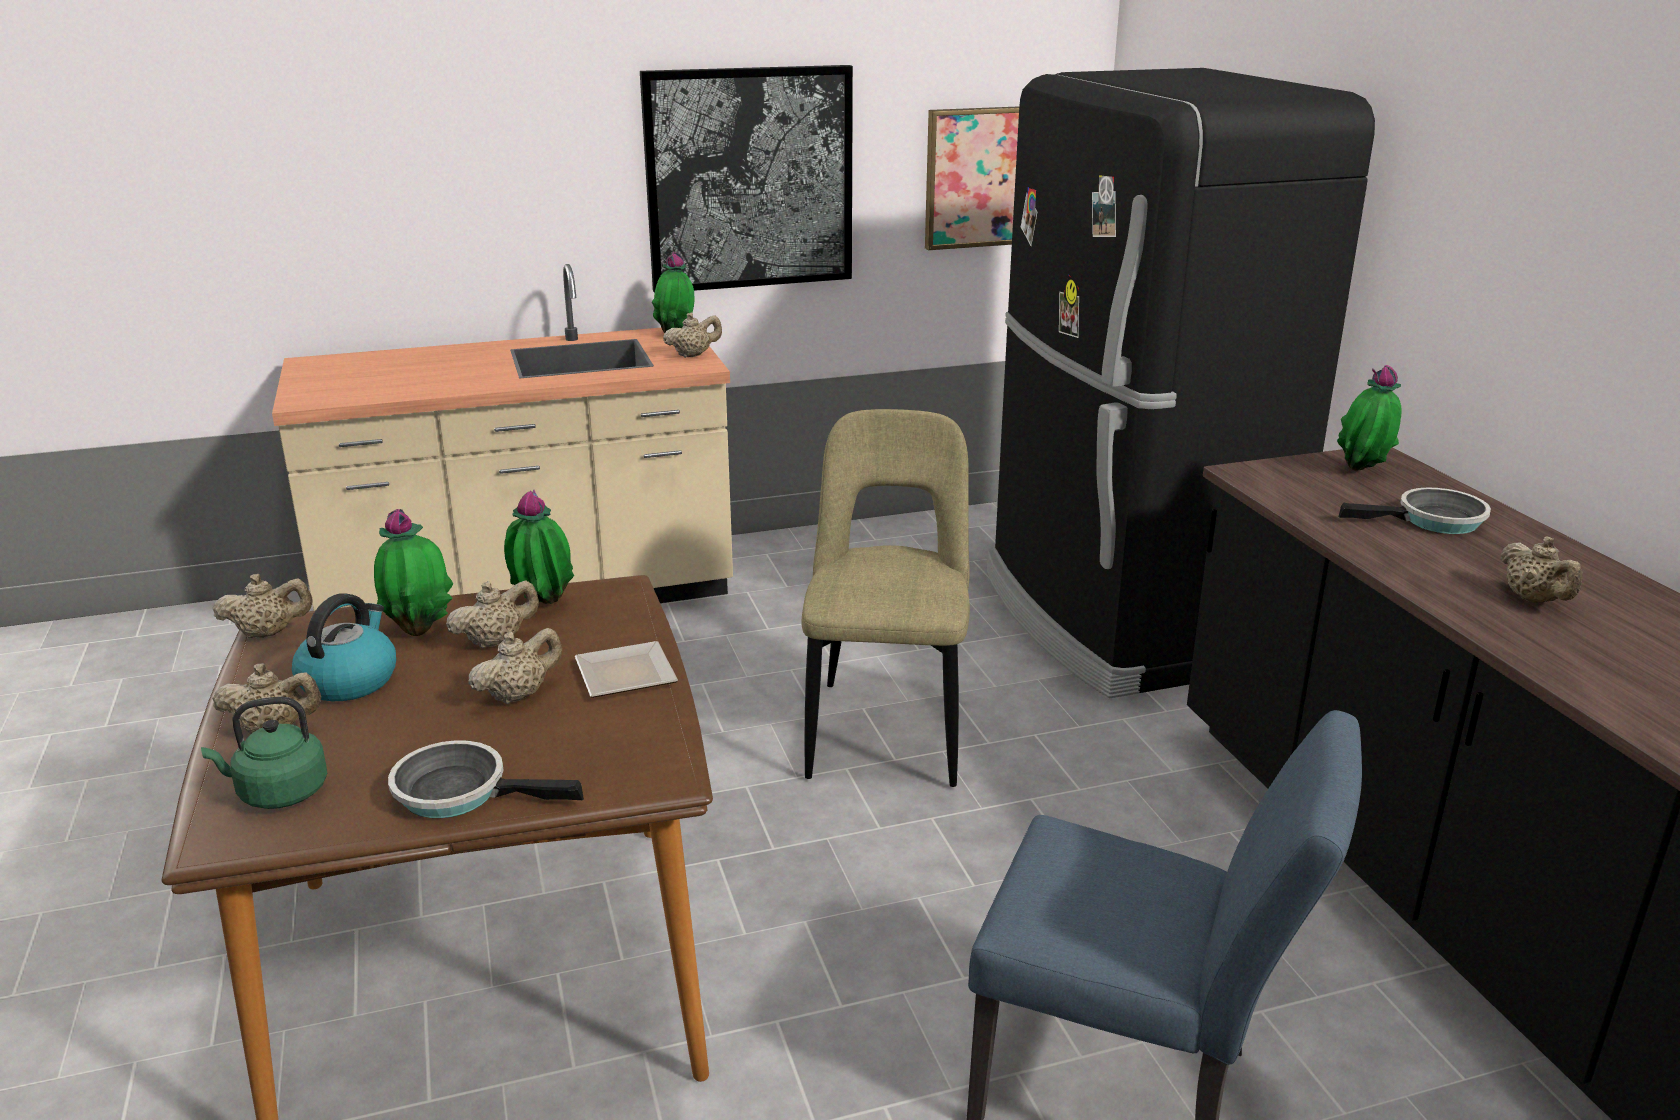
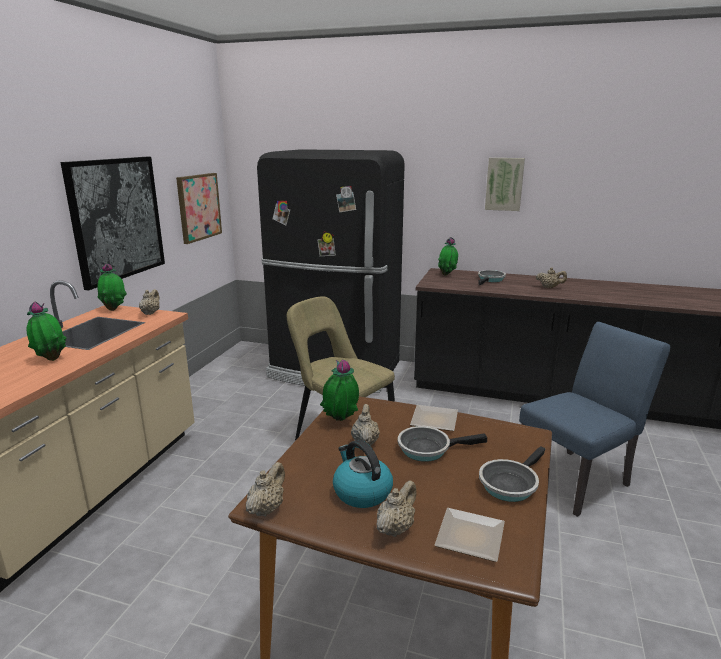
camera: 55 degrees left, 5 degrees down
green kettle [201,697,327,809] -> plate [435,508,505,562]
potted plant [374,509,453,636] -> potted plant moved to [26,301,66,361]
beige teapot [469,628,562,704] -> frying pan [398,426,487,462]
none -> picture [485,158,525,211]

